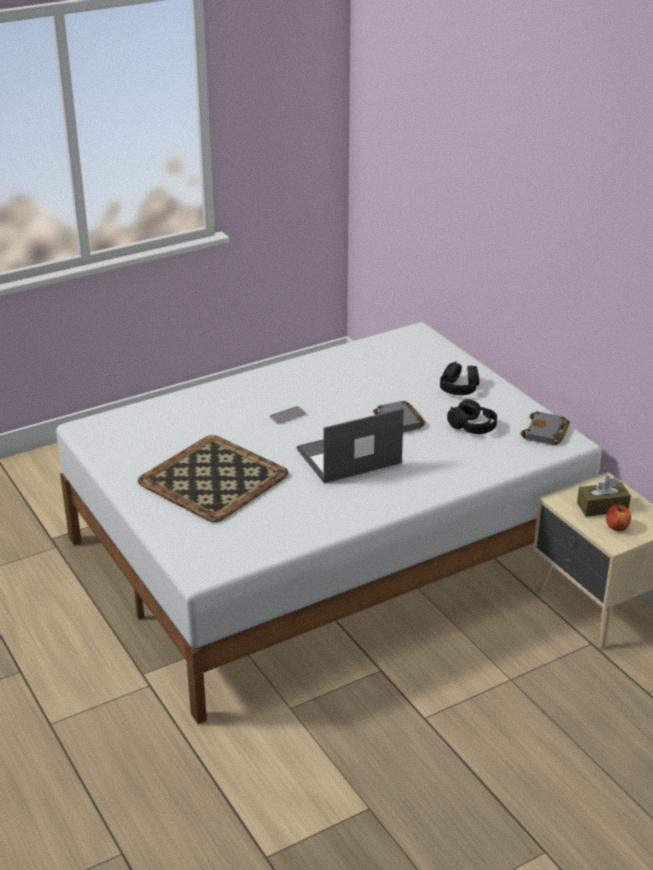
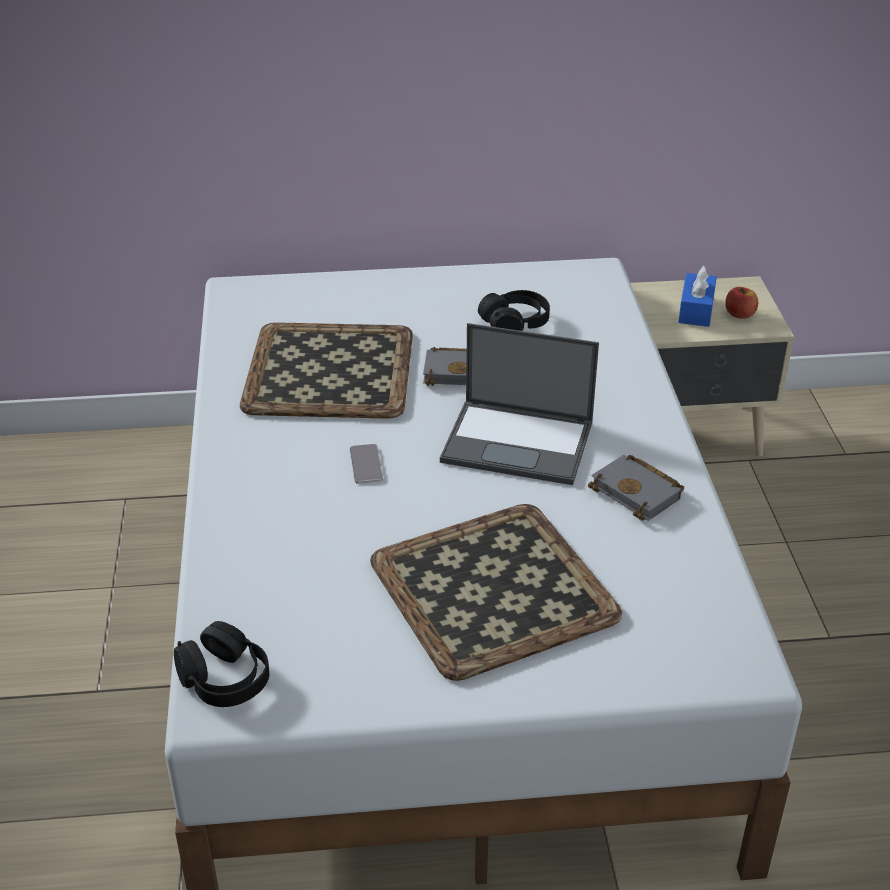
camera: 65 degrees left, 5 degrees up
laptop [297,408,404,483] -> laptop turned 75 degrees counterclockwise [440,323,599,485]
black headphones [440,361,479,395] -> black headphones moved to [174,621,269,707]
grey book [520,411,570,445] -> grey book moved to [588,455,684,521]
brown tissue box [577,476,631,517] -> blue tissue box [678,266,717,327]
none -> tray [240,322,413,419]

